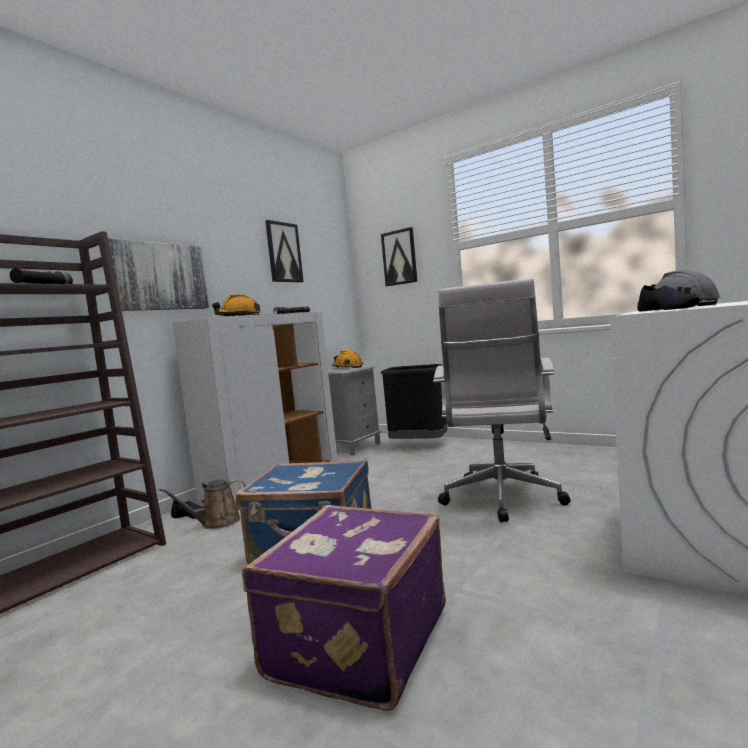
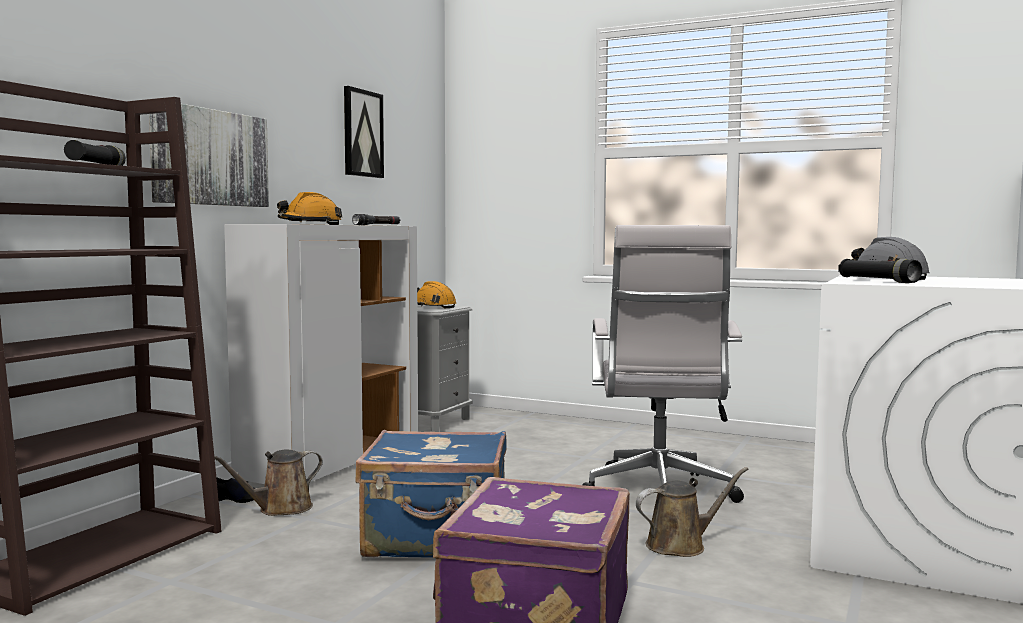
camera: 10 degrees left, 0 degrees up
picture [381,227,417,286] -> none
black trash can [381,364,448,439] -> none
black shoe [637,285,700,311] -> black flashlight [838,259,922,283]
none -> brown watering can [636,467,748,557]

